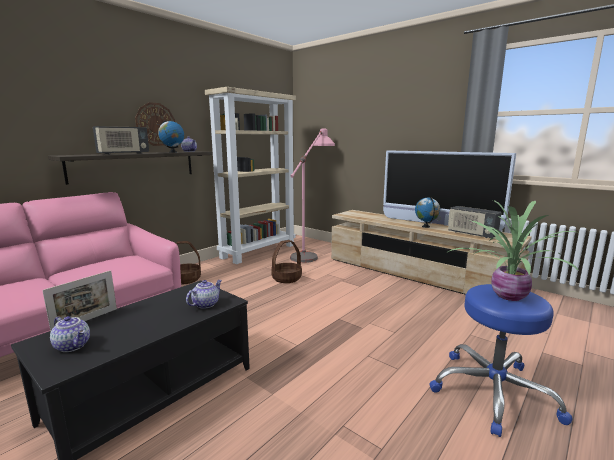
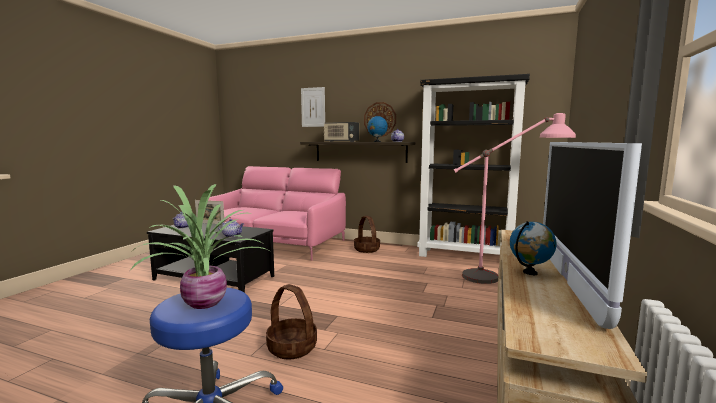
camera: 70 degrees right, 5 degrees down
beige bookcase [205,87,296,264] -> black bookcase [417,74,530,257]
basket [271,240,302,283] -> basket moved to [266,284,317,359]
radio [448,206,501,238] -> none
none -> picture [301,87,325,127]

